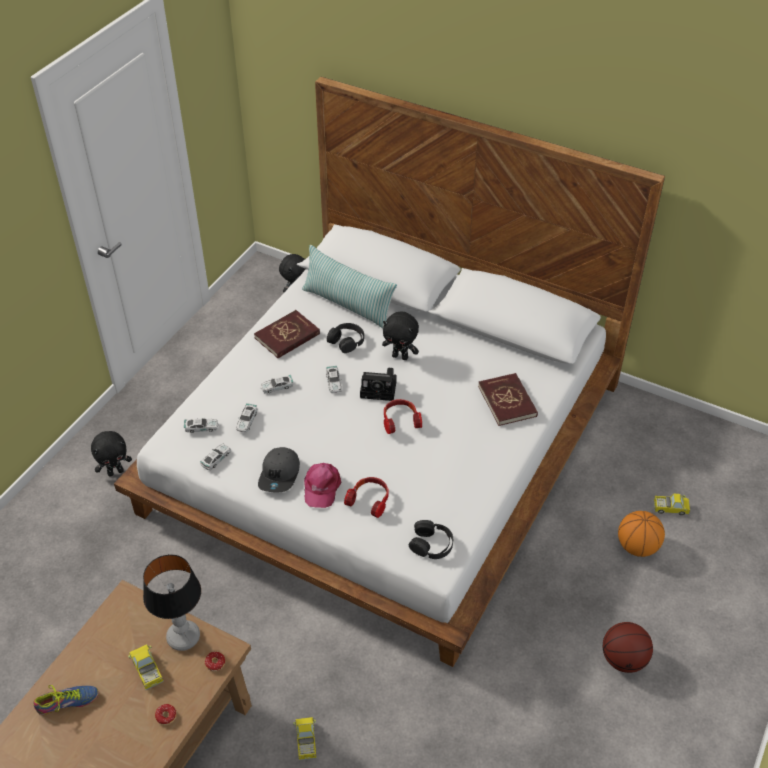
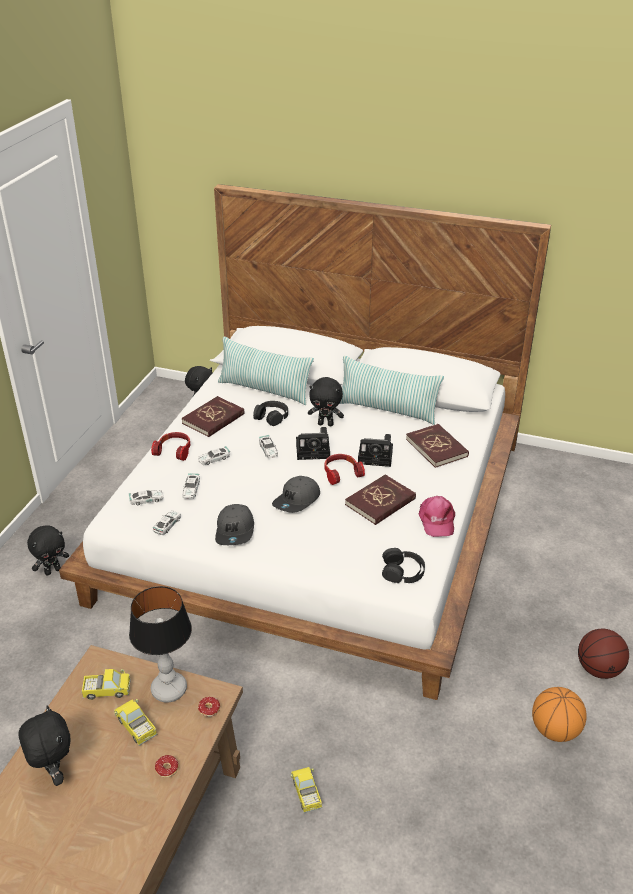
camera: 10 degrees left, 10 degrees down
shoe [33,685,99,715] -> black plush toy [18,705,71,786]
pink cap [304,463,341,508] -> pink cap moved to [419,496,455,537]
headphones [344,477,389,518] -> headphones moved to [151,432,190,461]
basketball [618,511,665,557] -> basketball moved to [532,687,587,742]
toy truck [654,494,690,515] -> toy truck moved to [81,669,131,700]
none -> grey cap [272,476,320,513]
none -> pillow [339,356,444,425]
none -> red book [345,475,416,525]
none -> camera [358,434,393,467]

